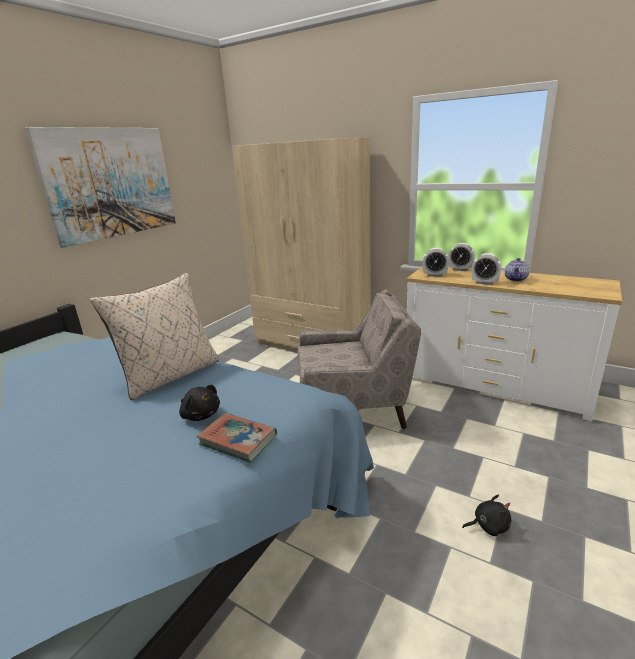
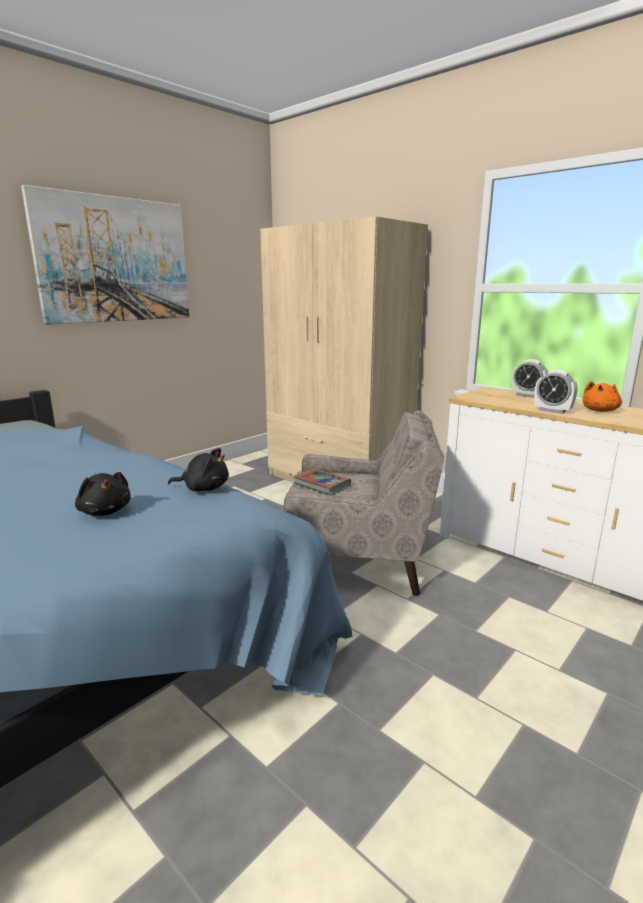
camera: 10 degrees right, 5 degrees down
beige pillow [90,273,219,400] -> none
book [197,413,277,463] -> book moved to [293,468,351,495]
alarm clock [423,248,449,277] -> none
black plush toy [462,495,511,536] -> black plush toy moved to [168,448,229,491]
teapot [505,258,530,282] -> orange plush toy [582,381,622,412]

